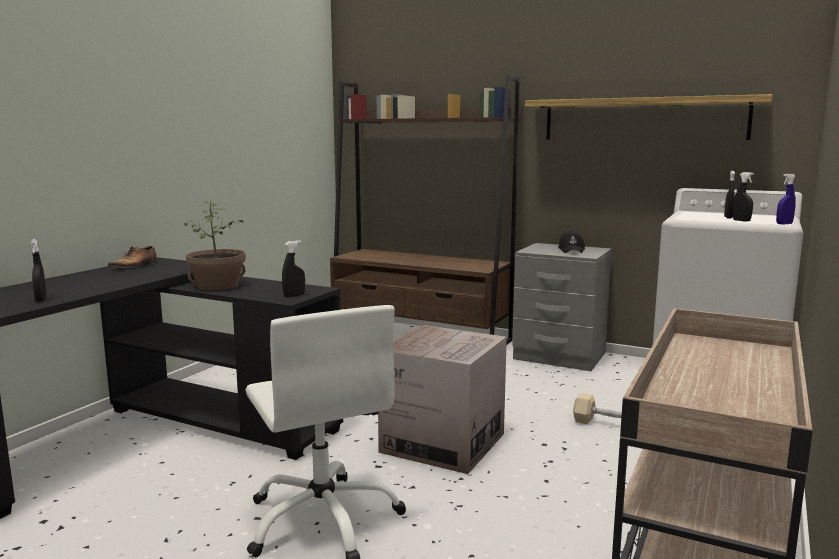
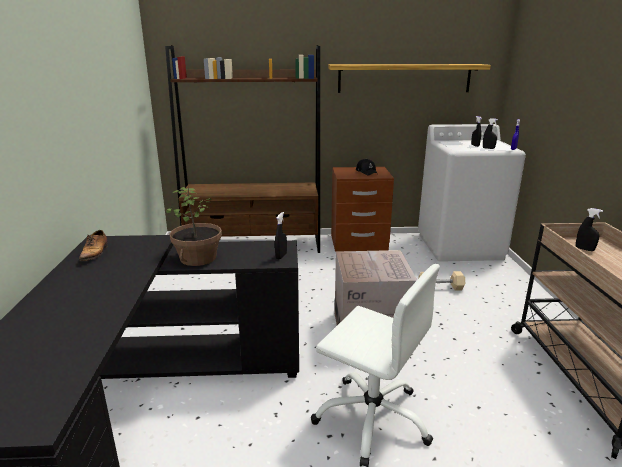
camera: 30 degrees left, 10 degrees up
black spray bottle [31,239,47,302] -> black spray bottle moved to [576,208,603,251]
grey nightstand [512,243,612,371] -> brown nightstand [331,167,394,252]

